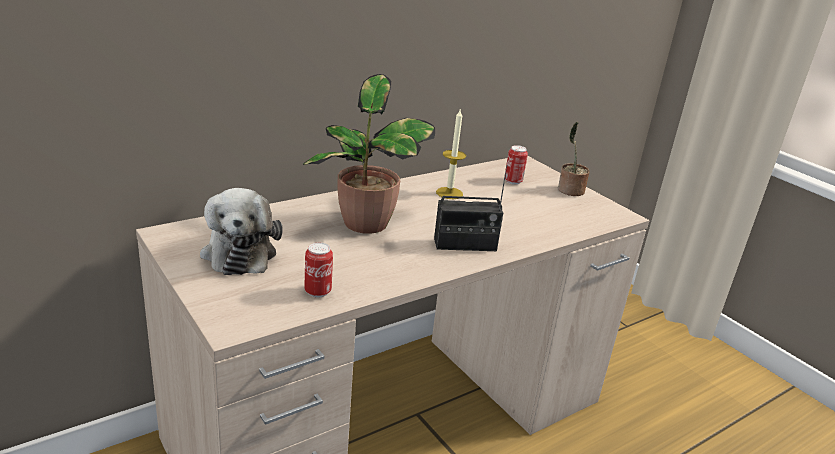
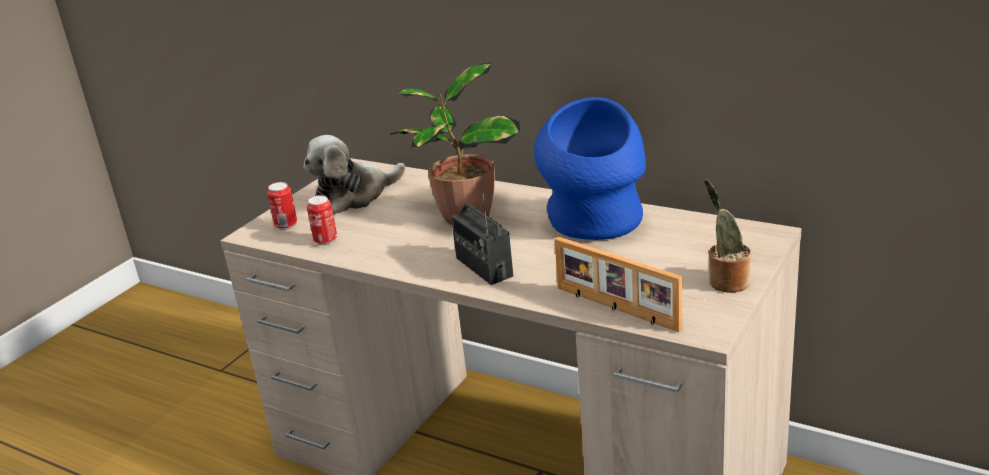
camera: 70 degrees right, 0 degrees up
candle [436,108,466,199] -> blue vase [534,97,646,240]
can [505,145,528,185] -> can moved to [267,182,297,230]
none -> picture frame [554,237,682,332]

